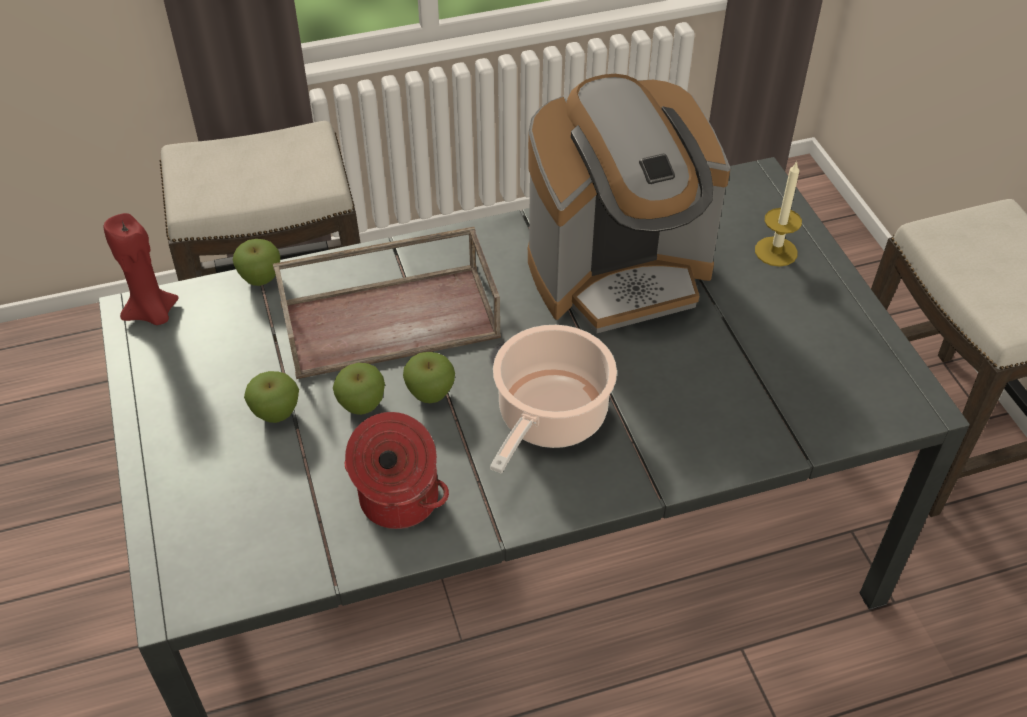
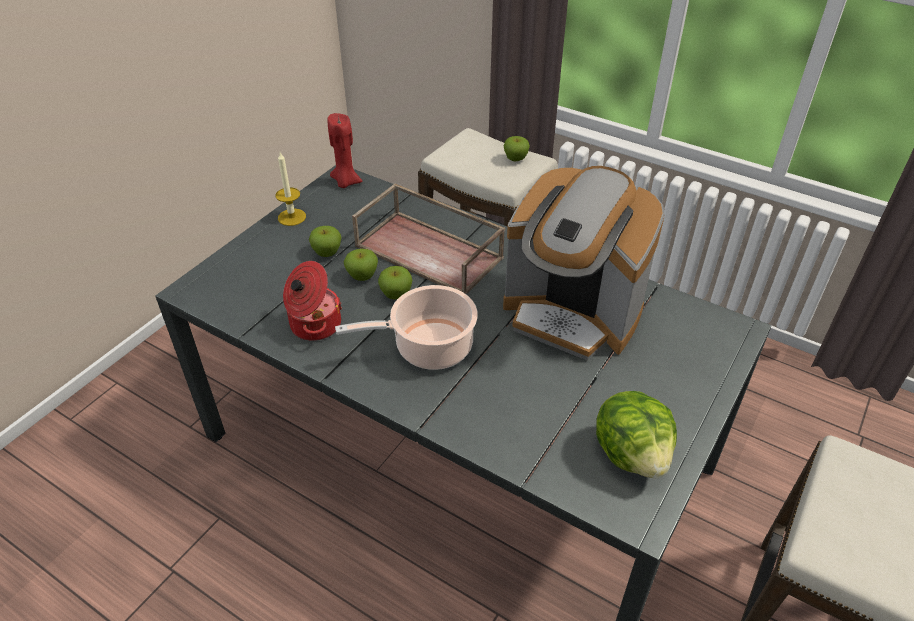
camera: 50 degrees right, 5 degrees down
apple [233,239,280,286] -> apple moved to [504,136,530,161]
candle [755,161,802,267] -> candle moved to [276,152,306,226]
none -> lettuce [596,391,677,478]

